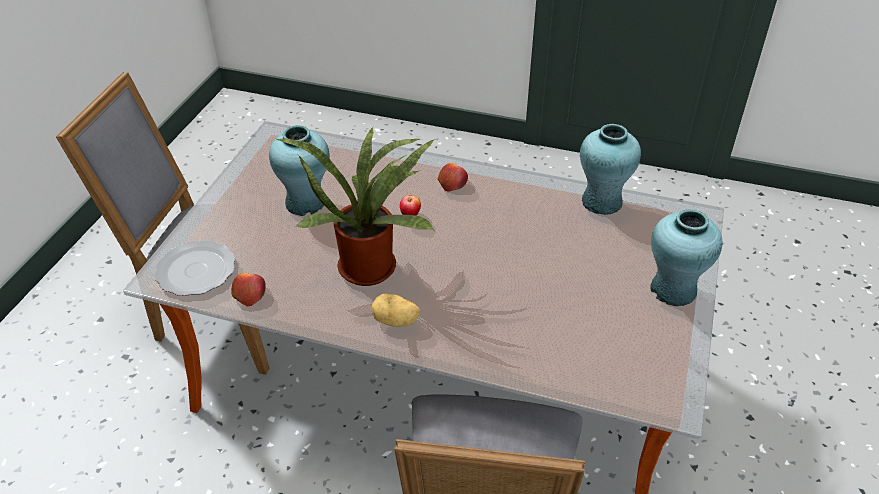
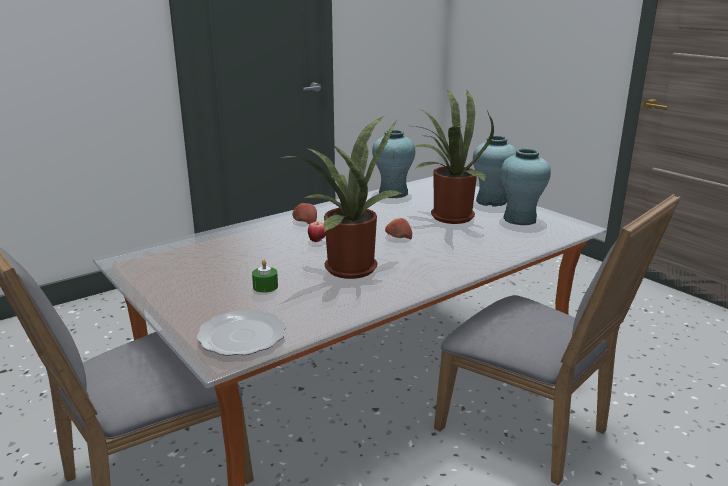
camera: 55 degrees left, 20 degrees down
apple [231,273,266,307] -> apple moved to [385,218,412,239]
turquoise vase [269,125,330,216] -> turquoise vase moved to [500,148,551,225]
potato [371,294,420,327] -> none
none -> green candle [252,260,278,293]
none -> potted plant [405,89,494,224]

